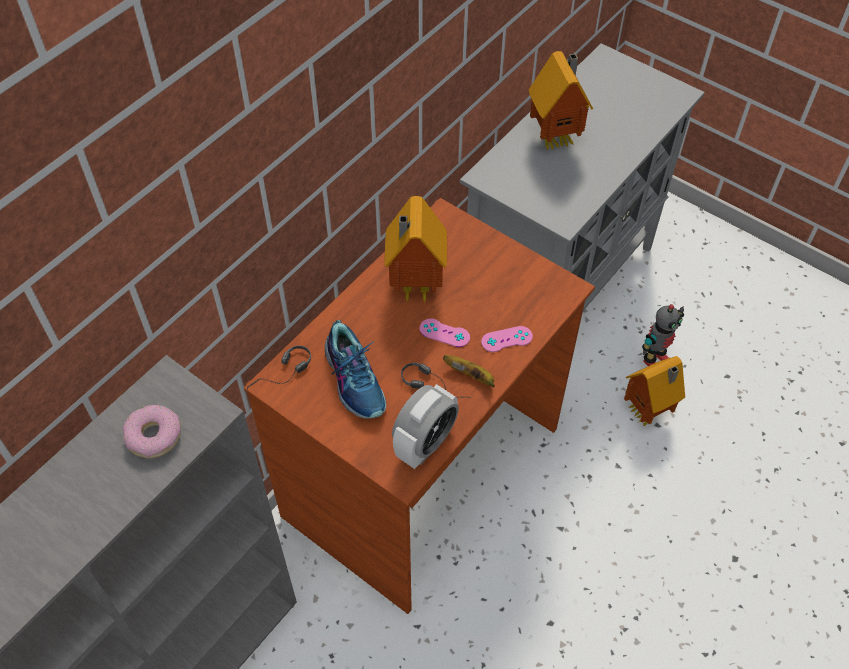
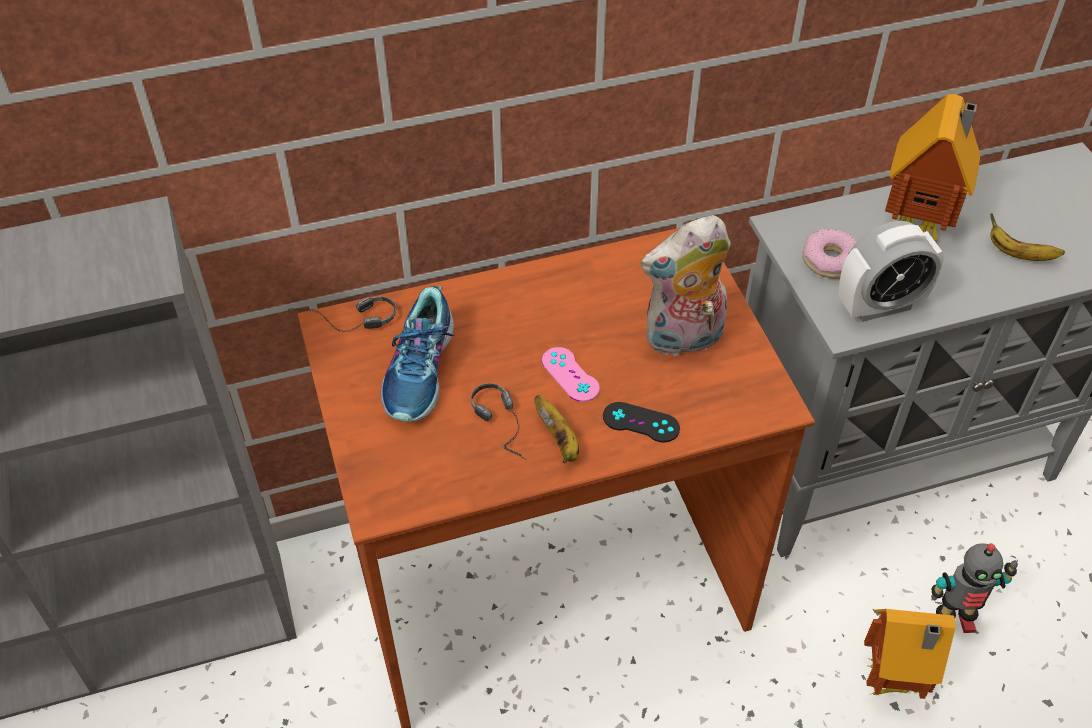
camera: 35 degrees right, 5 degrees down
donut [123,405,181,458] -> donut moved to [802,229,857,278]
toy house [384,196,447,304] -> none
alarm clock [392,384,459,469] -> alarm clock moved to [839,221,944,322]
pink game controller [481,326,533,352] -> black game controller [603,402,680,442]
none -> plush toy [641,215,731,357]
none -> banana [990,213,1065,261]

